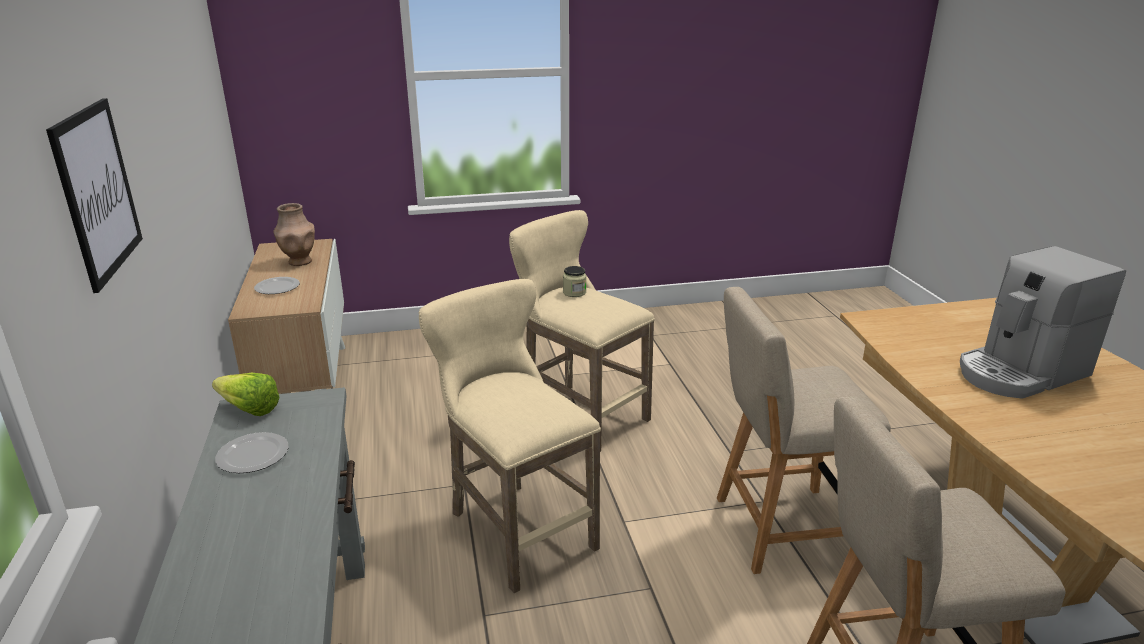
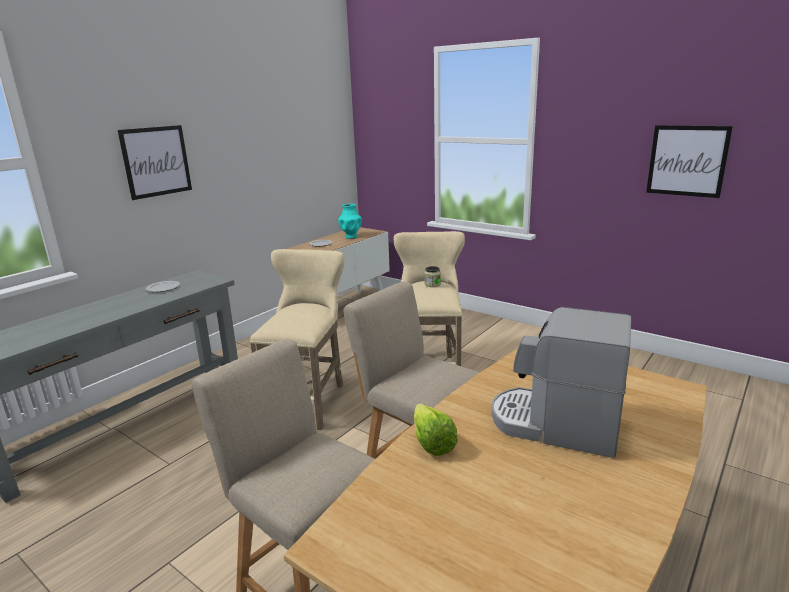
camera: 50 degrees right, 5 degrees down
lettuce [212,373,280,416] -> lettuce moved to [414,404,458,456]
brown vase [273,203,315,266] -> turquoise vase [338,204,362,239]
none -> picture [646,125,733,198]

